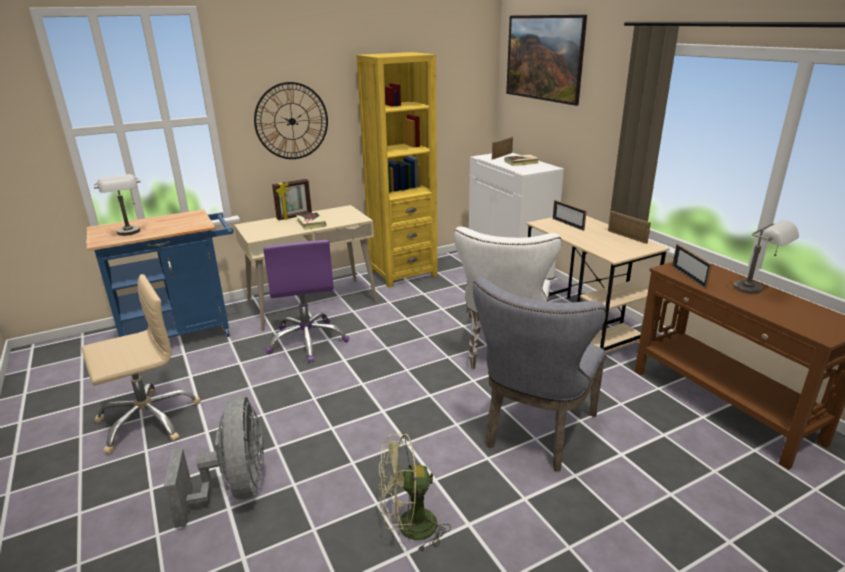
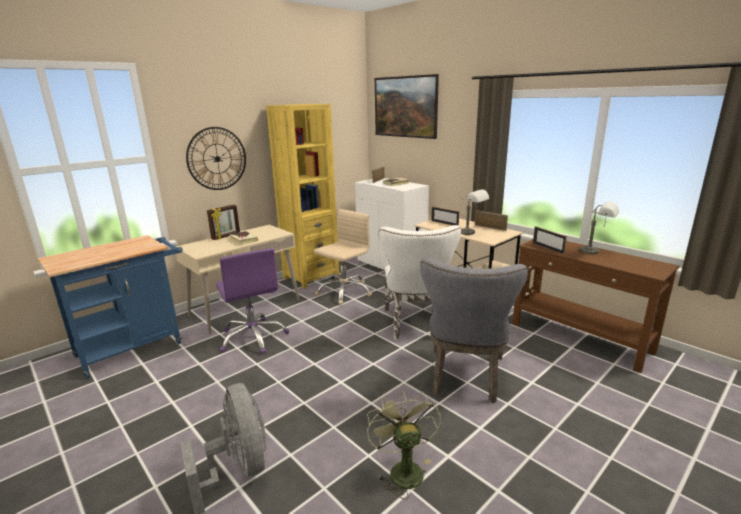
camera: 15 degrees left, 5 degrees down
beige office chair [82,274,201,454] -> beige office chair moved to [314,209,372,304]
grey table lamp [94,174,140,236] -> grey table lamp moved to [461,190,489,235]
green fan [378,433,451,553] -> green fan turned 105 degrees clockwise [367,391,441,499]

